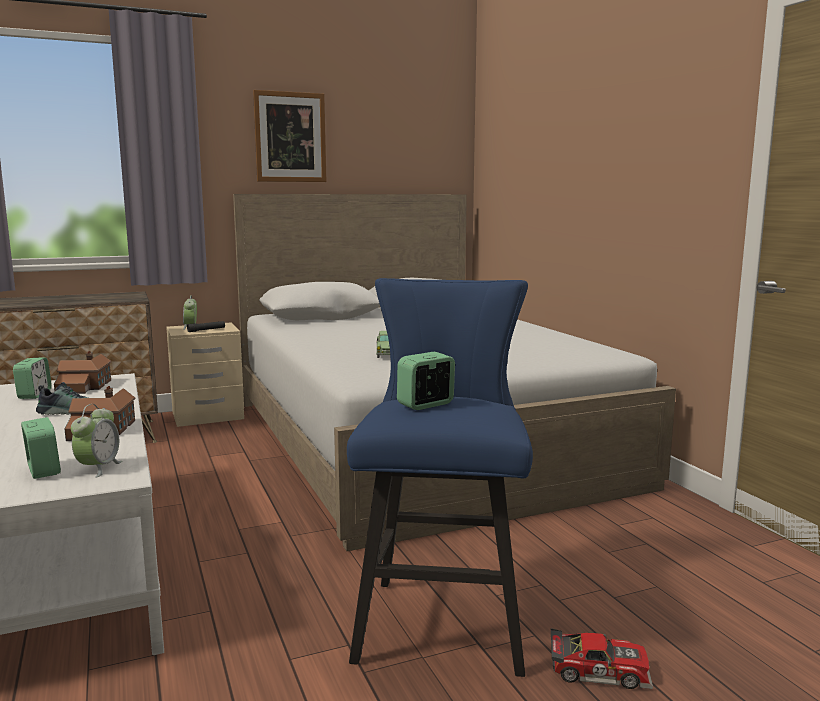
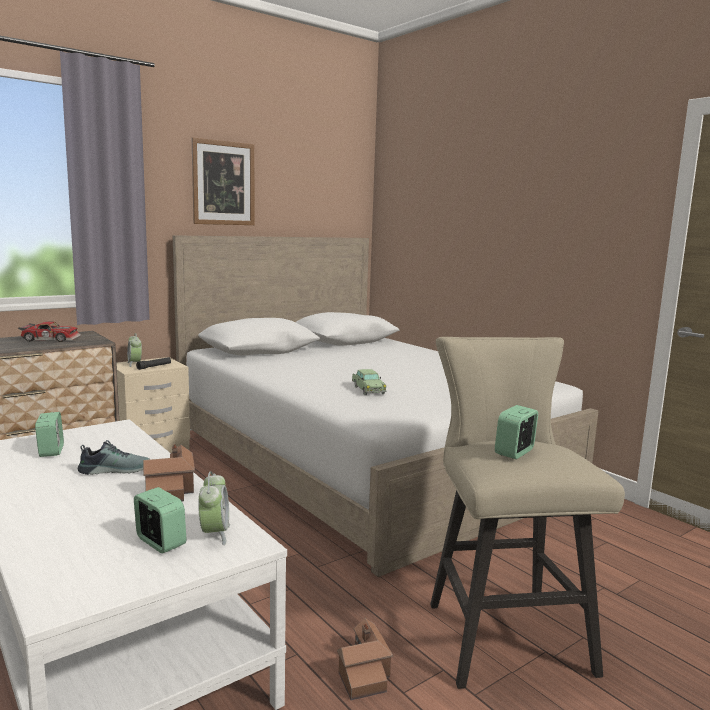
camera: 15 degrees left, 0 degrees up
toy house [54,351,111,394] -> toy house moved to [337,618,393,700]
blue stool [347,278,533,677] -> beige stool [430,337,625,689]
toy car [551,628,653,689] -> toy car moved to [18,321,81,342]

